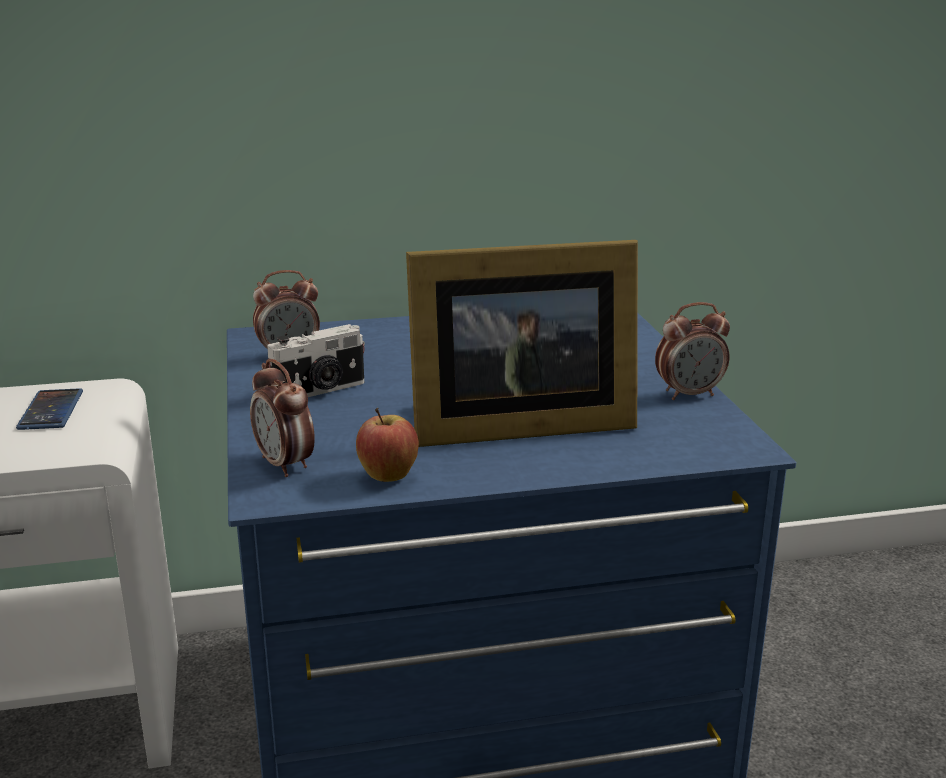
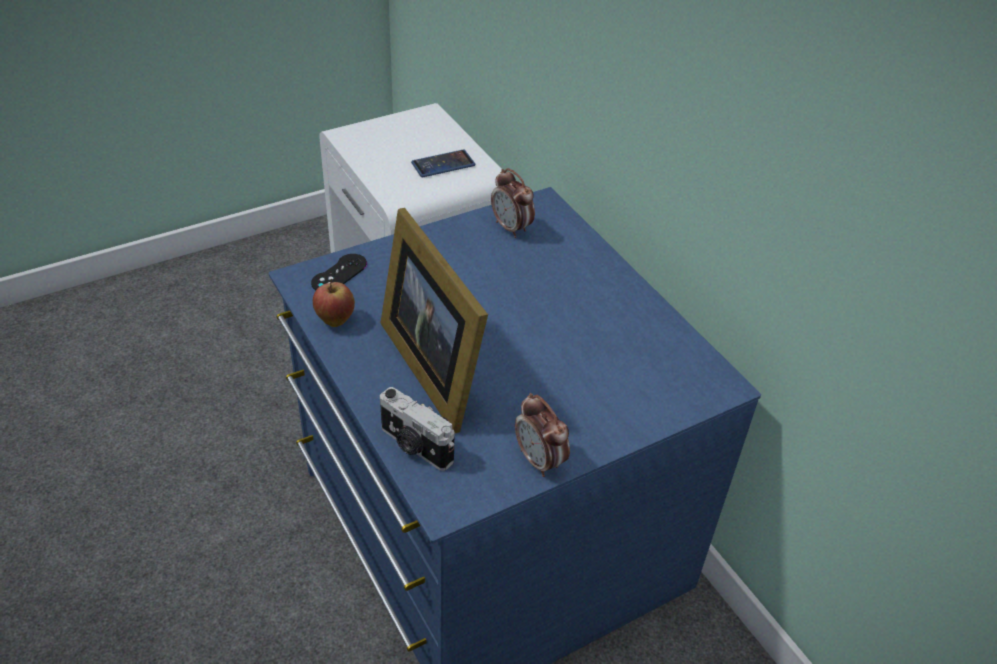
camera: 70 degrees right, 20 degrees up
alarm clock [250,359,315,477] -> black game controller [311,254,367,290]
camera [267,324,365,397] -> camera moved to [380,387,454,471]

